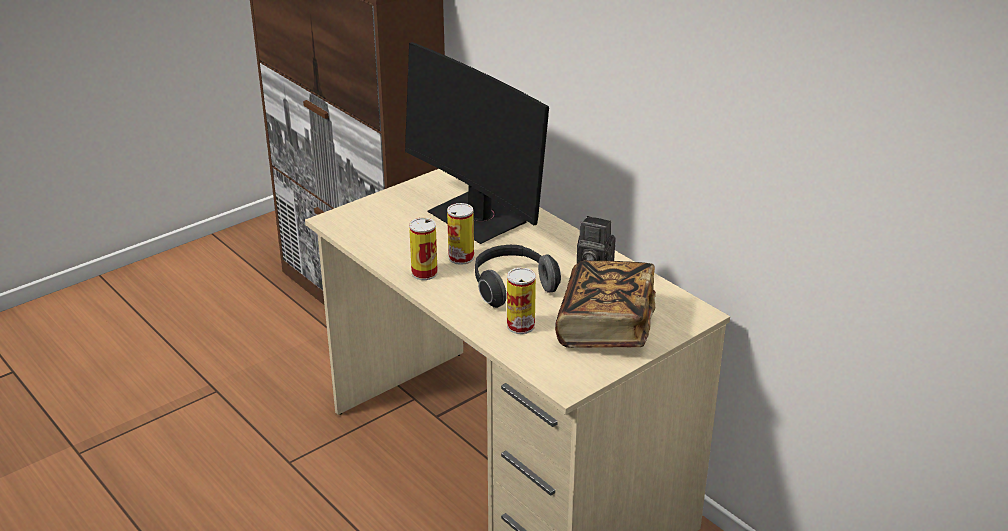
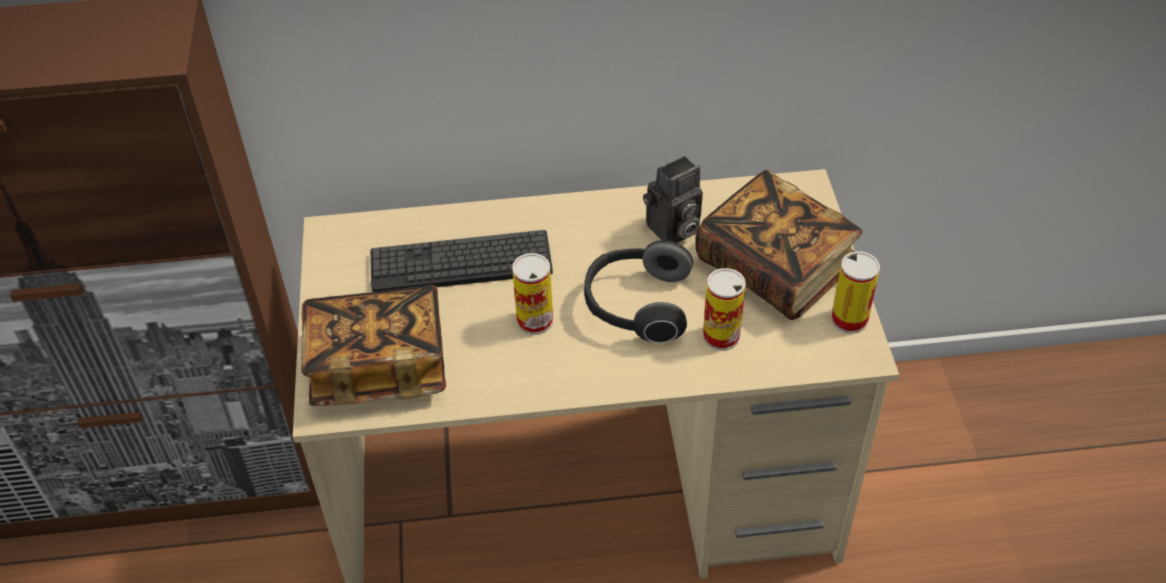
camera: 55 degrees left, 15 degrees up
monitor [405,42,549,244] -> keyboard [370,230,553,292]
can [409,218,438,280] -> can moved to [831,251,880,334]
none -> book [301,285,446,406]

